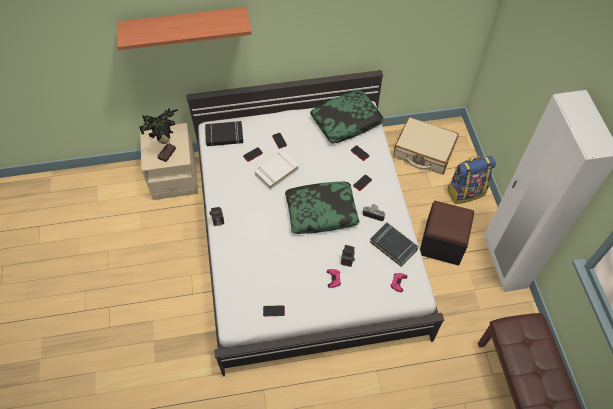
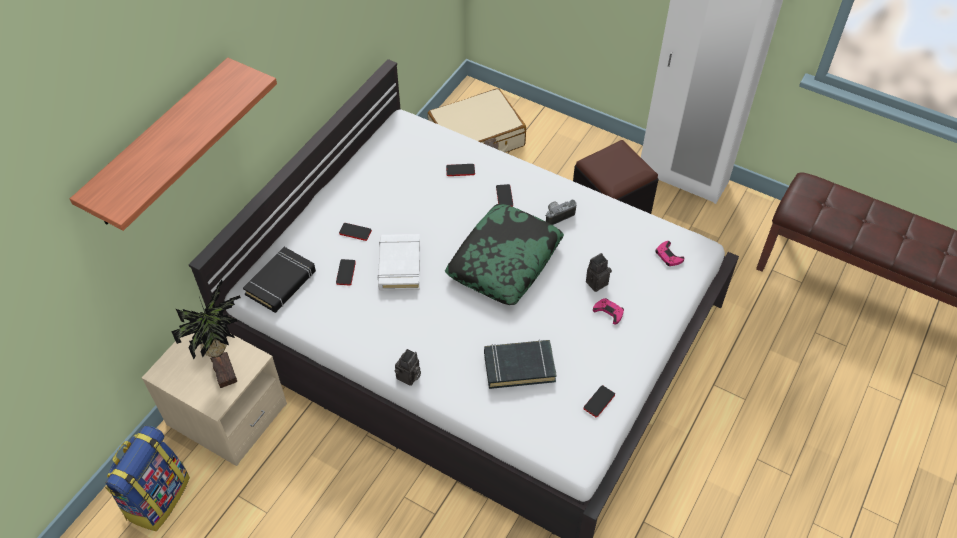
camera: 50 degrees left, 5 degrees down
pillow [310,90,384,143] -> none
black book [370,223,418,267] -> black book moved to [484,339,557,389]
backpack [447,155,496,204] -> backpack moved to [105,426,190,531]

